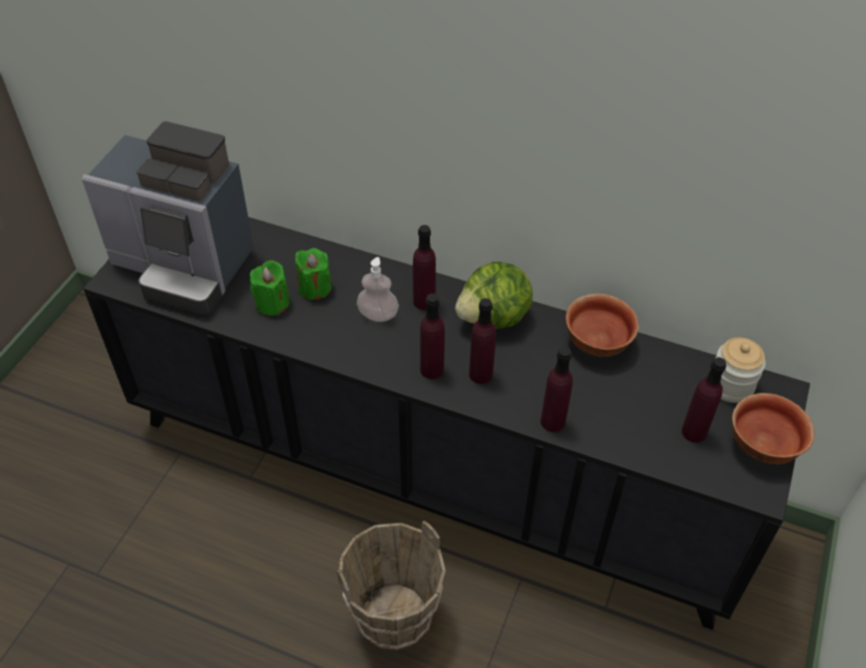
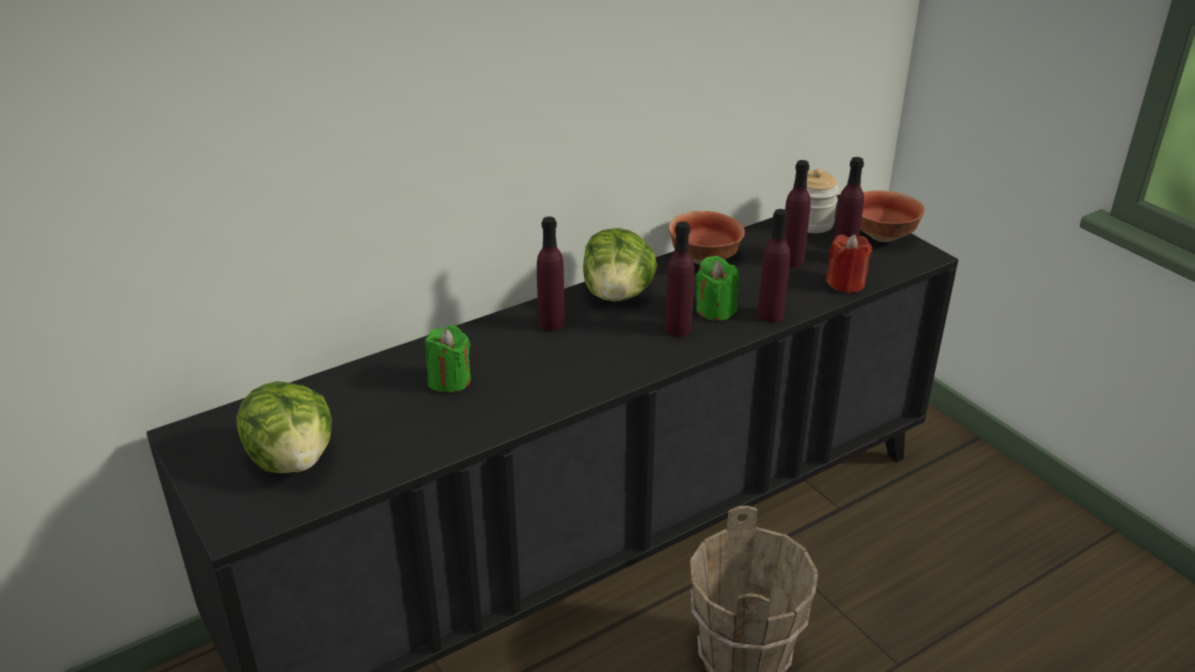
camera: 55 degrees left, 15 degrees down
coffee machine [81,121,254,315] -> lettuce [236,381,332,474]
green candle [250,260,290,315] -> green candle moved to [696,256,739,321]
soap dispenser [357,257,399,322] -> none
purple bottle [420,293,445,379] -> purple bottle moved to [785,160,811,267]
none -> red candle [825,234,872,293]

